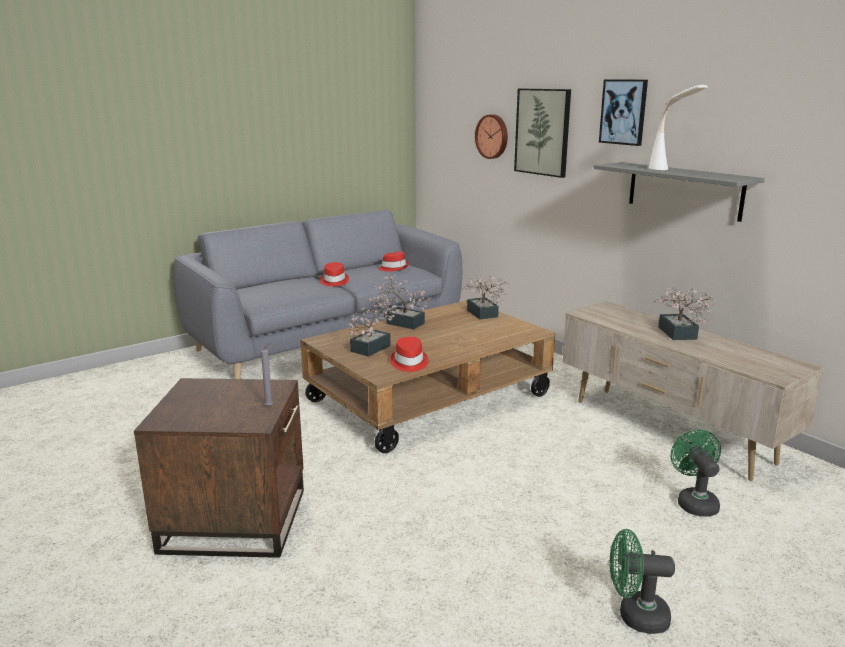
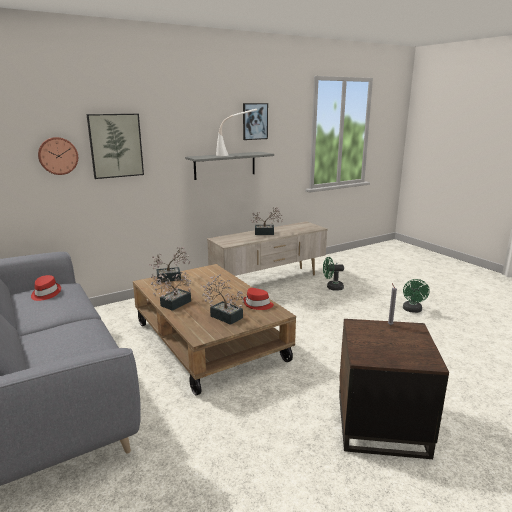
camera: 85 degrees left, 0 degrees up
red hat [320,262,349,287] -> none
picture [599,80,648,146] -> picture moved to [243,103,268,140]

